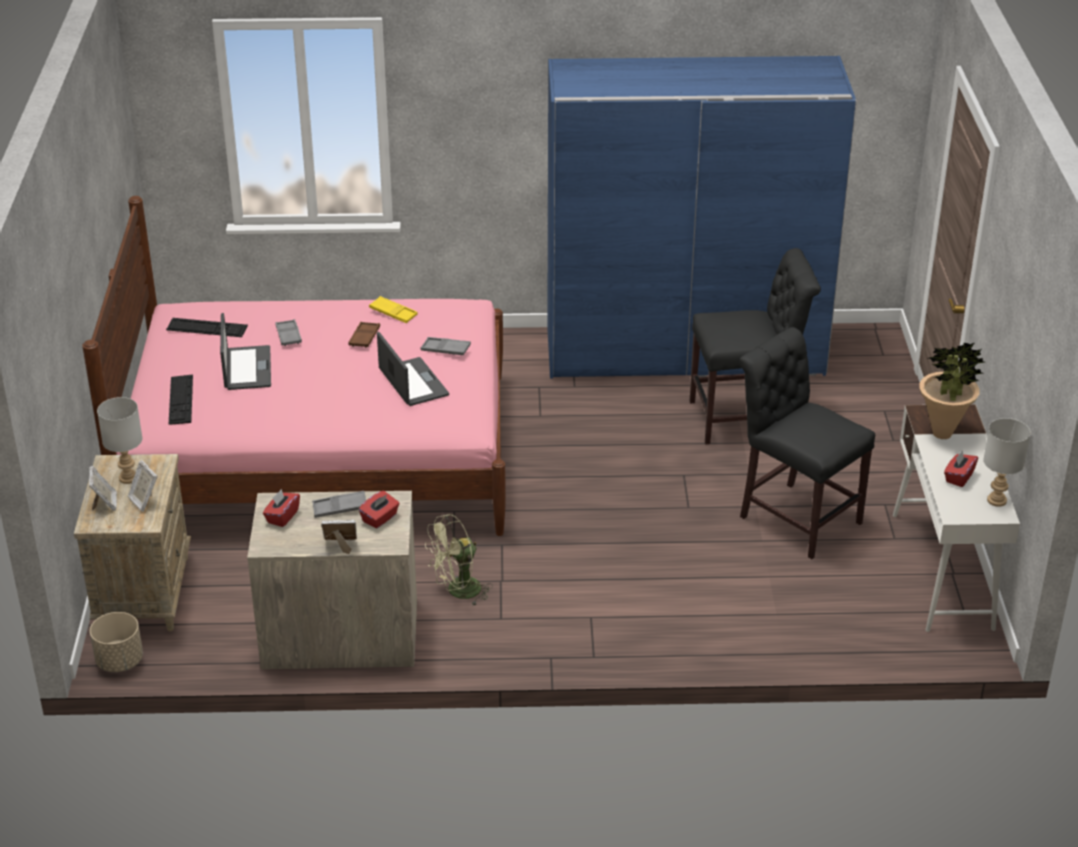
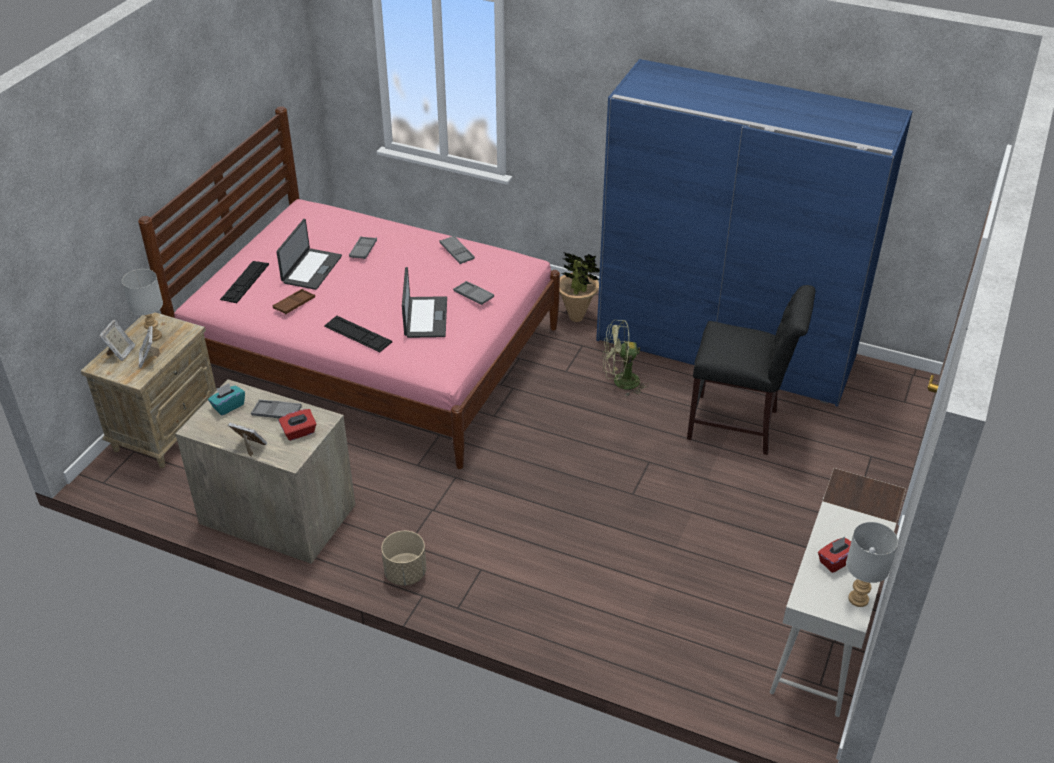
camera: 25 degrees right, 5 degrees up
beige planter [90,612,143,672] -> beige planter moved to [381,531,426,585]
keyboard [166,318,248,337] -> keyboard moved to [324,316,392,352]
red tissue box [263,489,300,527] -> turquoise tissue box [208,383,245,416]
brown tray [348,322,380,348] -> brown tray moved to [273,289,315,314]
yellow tray [369,296,417,323] -> grey tray [440,236,475,264]
green fan [425,514,493,606] -> green fan moved to [602,320,649,396]
black chair [739,327,875,559] -> none
potted plant [919,343,985,439] -> potted plant moved to [559,252,600,322]

